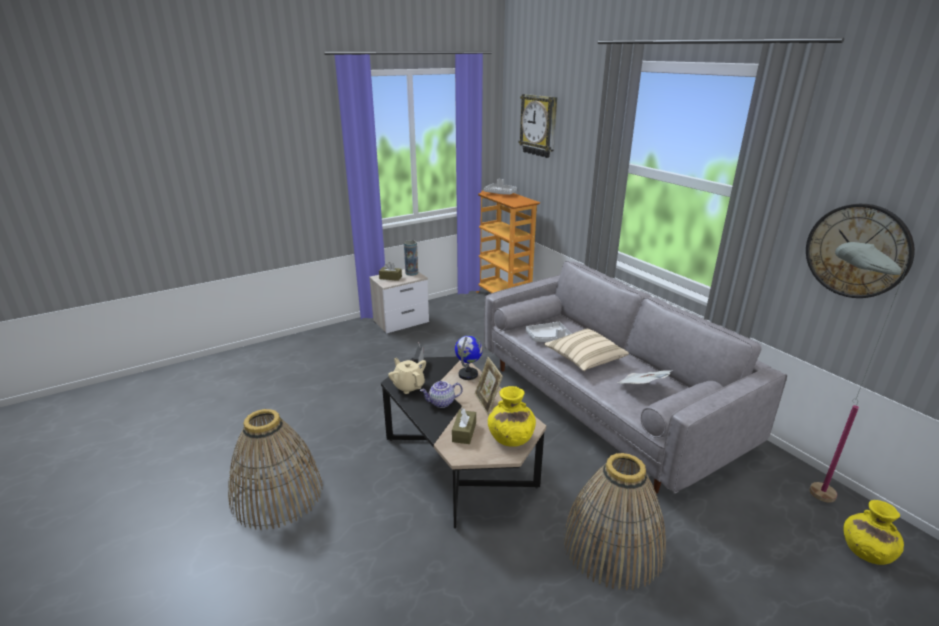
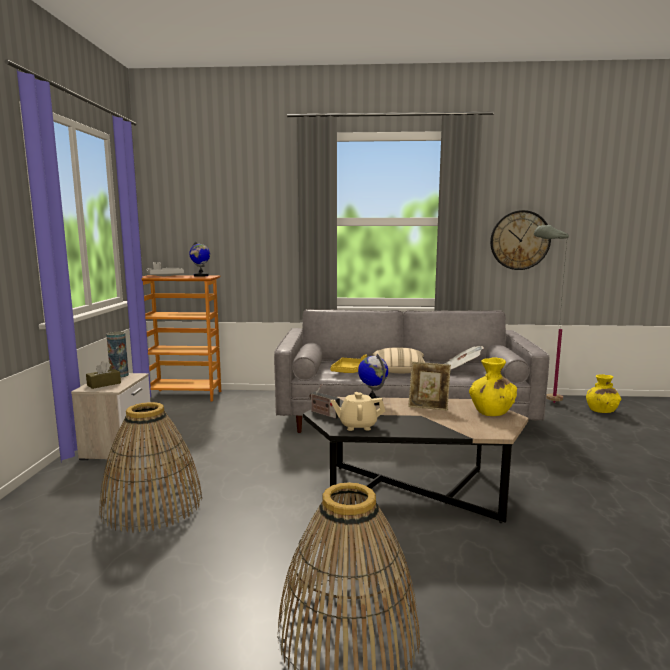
camera: 55 degrees left, 15 degrees down
teapot [420,381,463,408] -> none
brown tissue box [452,408,476,444] -> none
wall clock [519,94,557,158] -> none
grey tray [526,322,572,342] -> yellow tray [330,355,367,373]
basket [564,453,666,590] -> basket moved to [99,402,202,533]
none -> globe [189,241,210,277]

